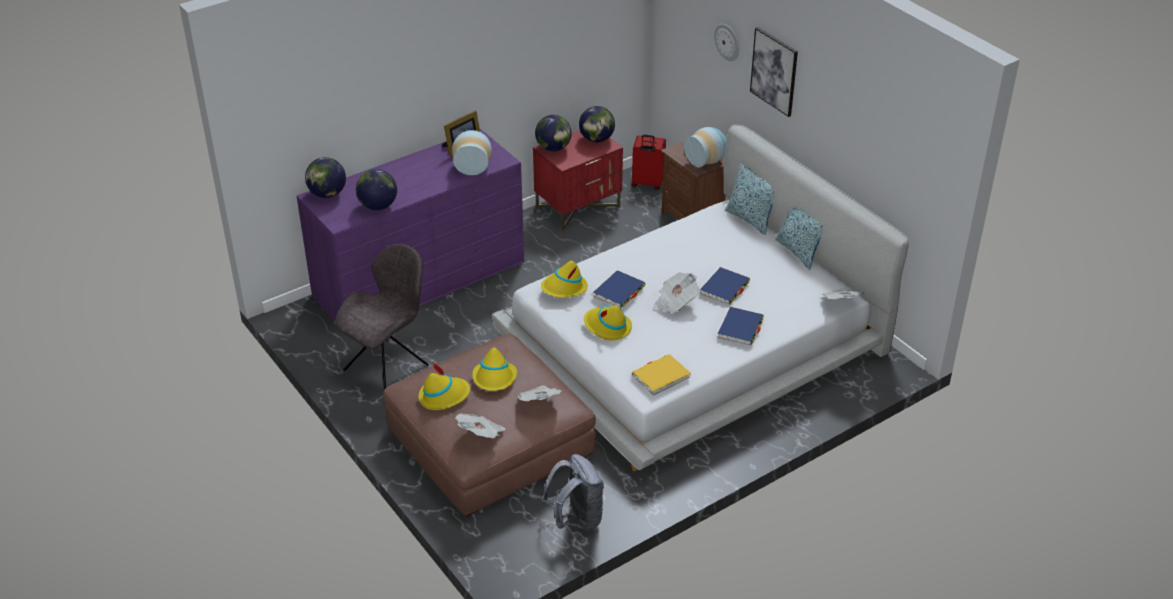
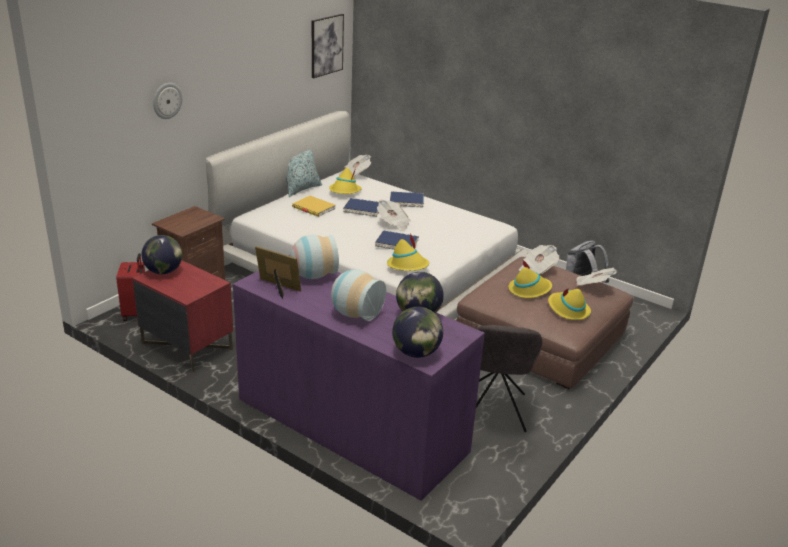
camera: 110 degrees left, 10 degrees down
grey chair [335,244,429,390] -> grey chair turned 105 degrees counterclockwise [475,325,543,432]
globe [535,115,572,151] -> none
yellow hat [584,306,632,341] -> yellow hat moved to [329,168,362,194]
yellow book [632,354,691,395] -> yellow book moved to [292,196,335,217]
vase [684,127,726,168] -> vase moved to [331,270,386,321]
pillow [725,163,774,235] -> none
picture [750,27,798,117] -> picture moved to [312,14,344,78]

